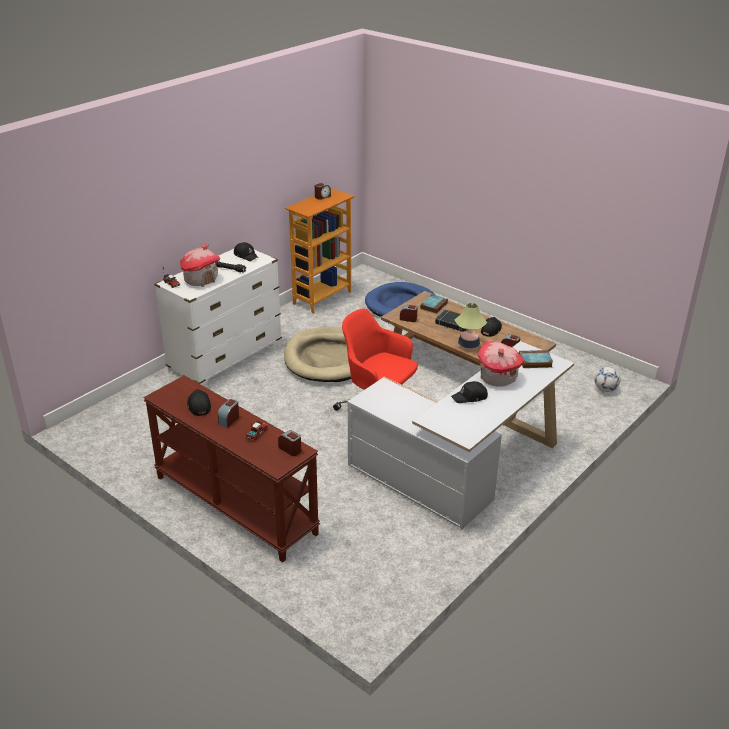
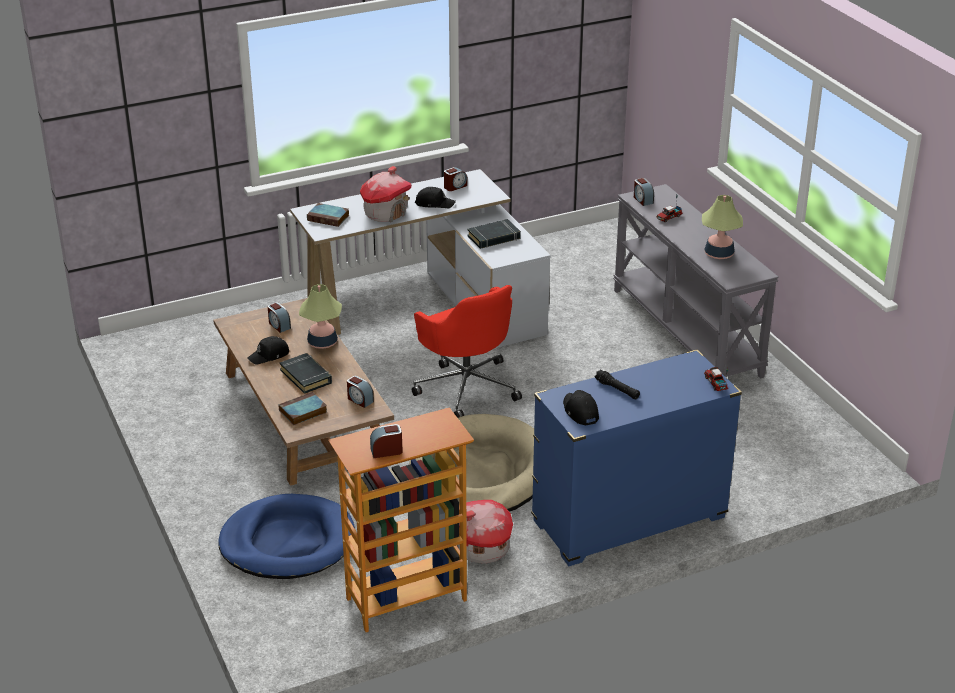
camera: 155 degrees left, 0 degrees up
brown console table [143,375,320,562] -> grey console table [613,184,779,378]
white dresser [155,249,282,386] -> blue dresser [531,350,742,566]
toy house [180,243,220,287] -> toy house moved to [457,500,513,563]
black cap [187,389,211,416] -> table lamp [702,195,743,259]
alarm clock [218,399,239,428] -> alarm clock moved to [444,167,467,191]
football [595,367,621,392] -> none
none -> black book [467,219,521,249]

